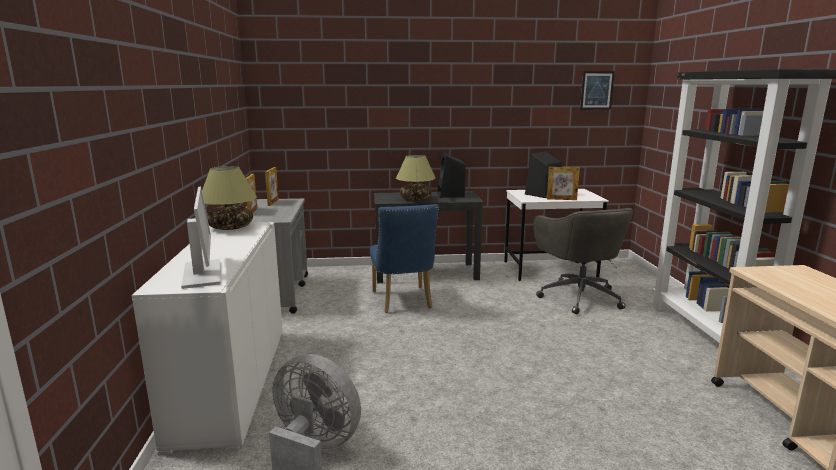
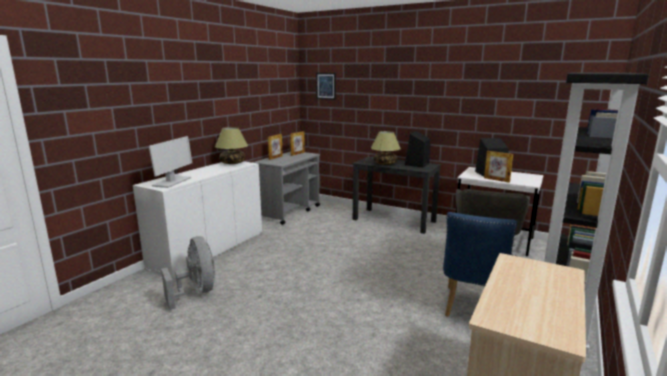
camera: 35 degrees right, 0 degrees up
blue chair [370,204,439,313] -> blue chair moved to [443,212,517,317]
picture [580,71,615,110] -> picture moved to [316,73,336,100]

